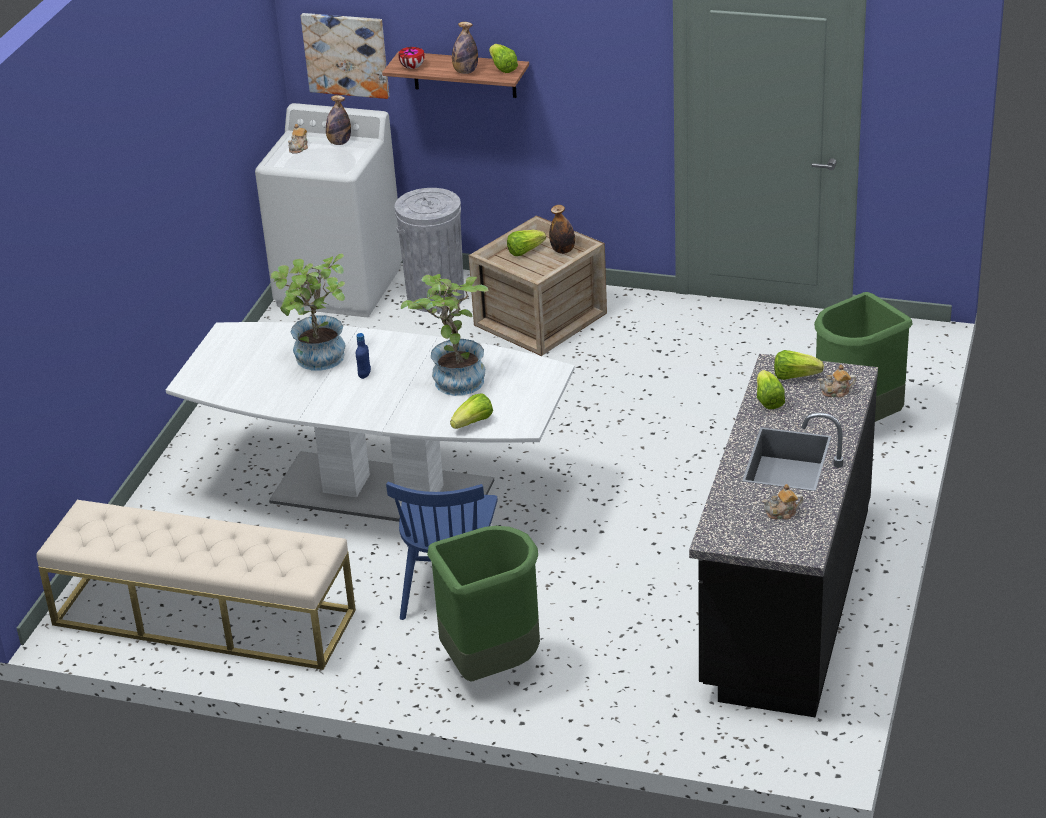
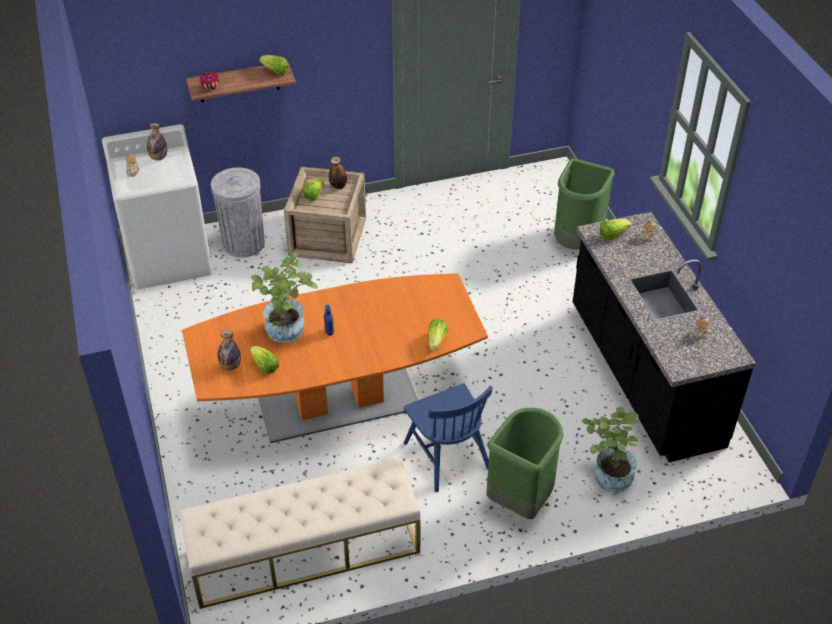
camera: 35 degrees left, 10 degrees up
white dining table [166,322,575,522] -> orange dining table [182,273,488,443]
picture [301,13,389,99] -> none
potted plant [401,274,488,396] -> potted plant moved to [582,407,639,493]
bottle [452,22,478,74] -> bottle moved to [218,330,241,370]
lettuce [757,370,785,409] -> lettuce moved to [250,346,279,374]

